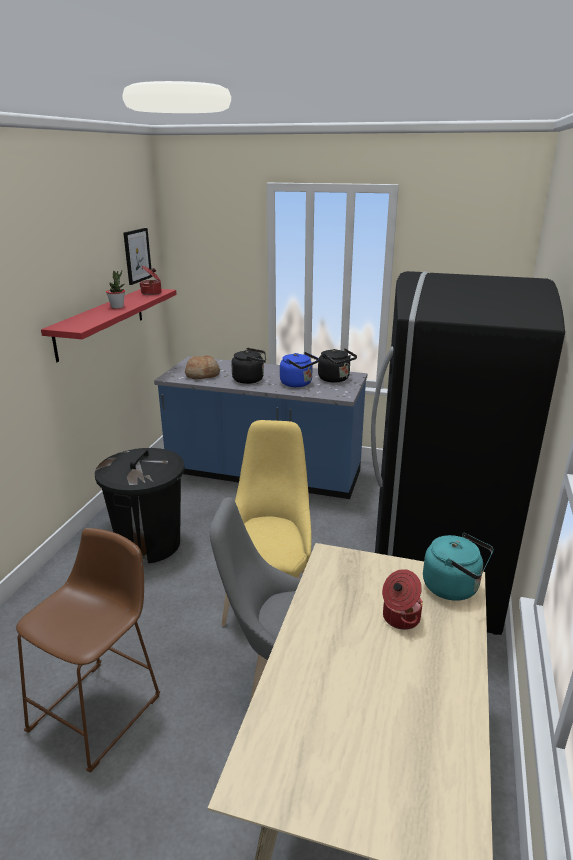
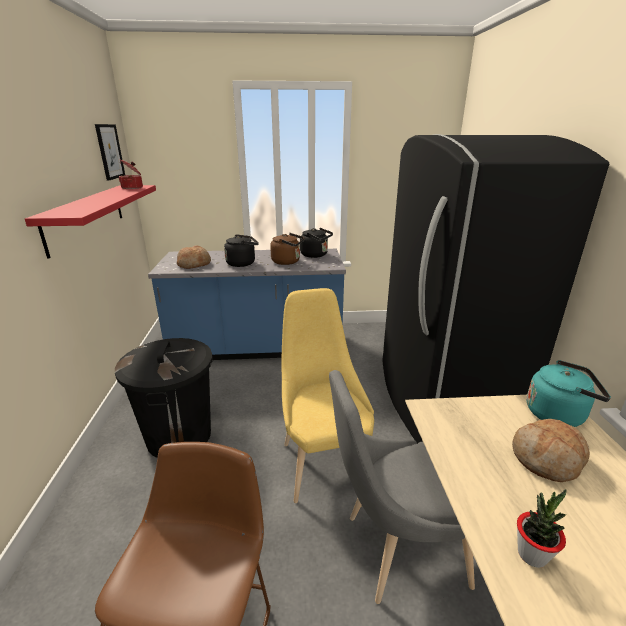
camera: 20 degrees left, 0 degrees up
potted plant [106,271,125,308] -> potted plant moved to [517,489,567,568]
blue kettle [280,352,319,387] -> brown kettle [270,233,305,265]
cooking pot [382,569,423,630] -> bread [512,419,590,482]

